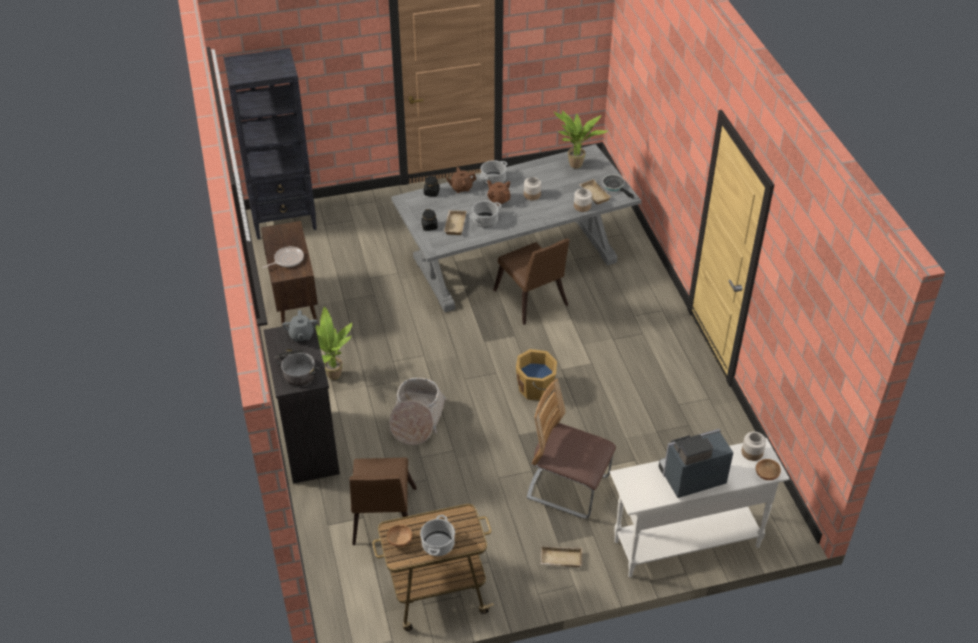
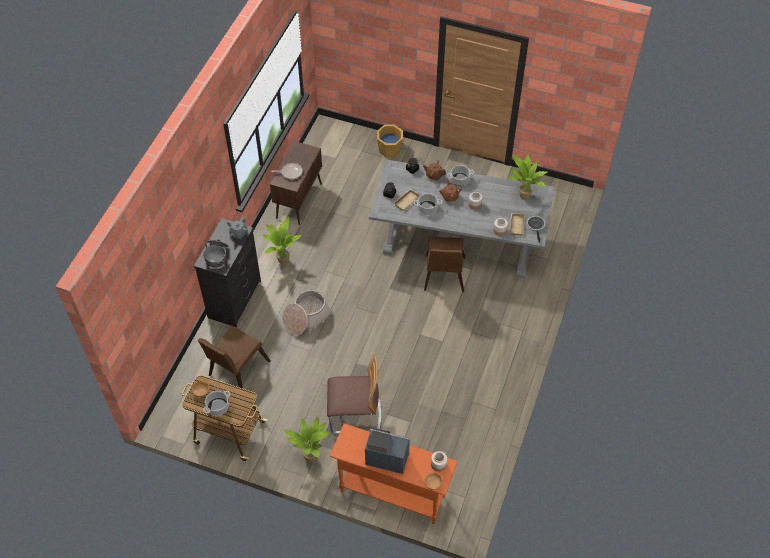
camera: 35 degrees right, 10 degrees up
black bookcase [224,48,317,239] -> none
orange bucket [516,349,557,401] -> orange bucket moved to [377,124,404,158]
chair [527,378,616,519] -> chair turned 120 degrees clockwise [327,353,381,434]
beige tray [540,546,583,567] -> potted plant [284,417,330,462]
white console table [610,438,790,577] -> orange console table [329,423,458,524]

